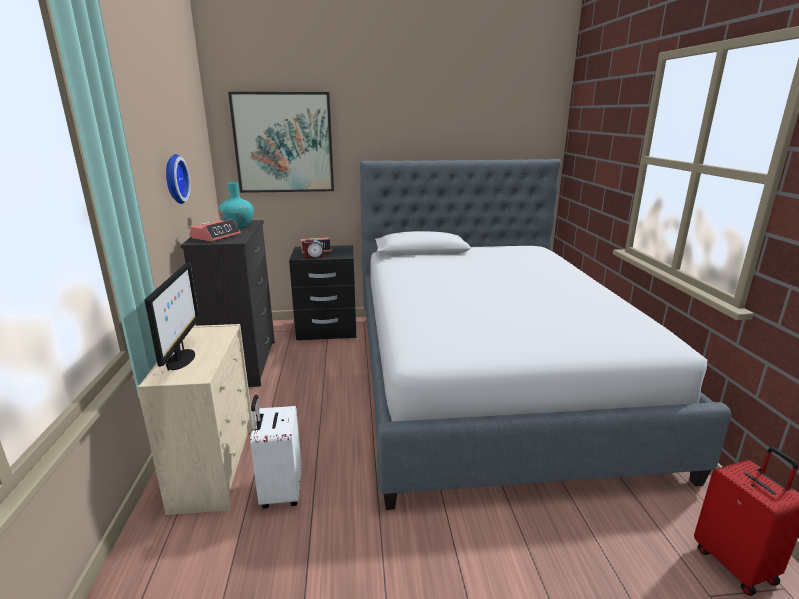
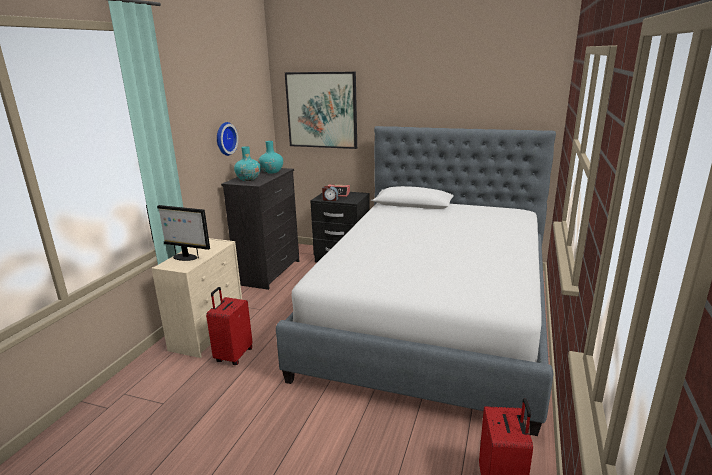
camera: 25 degrees right, 0 degrees up
monitor [145,262,199,371] -> monitor turned 90 degrees clockwise [146,205,210,261]
alarm clock [190,219,241,242] -> turquoise vase [234,146,261,181]
white suitcase [250,395,302,509] -> red suitcase [206,287,252,365]

